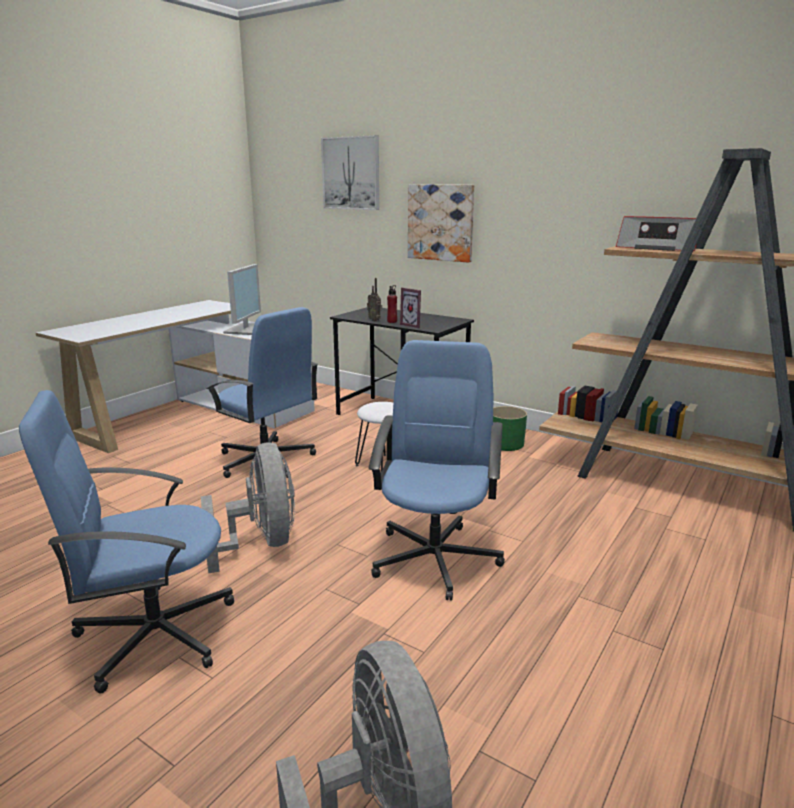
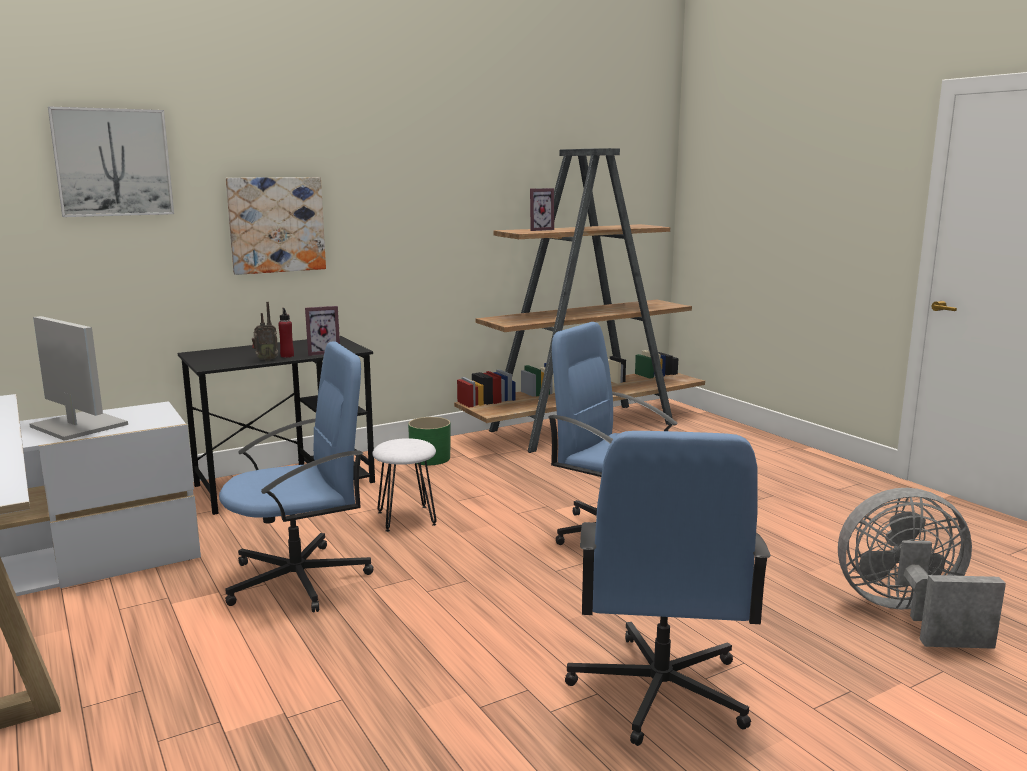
camera: 65 degrees left, 5 degrees down
grey fan [201,443,295,574] -> none
radio [616,216,697,251] -> picture frame [530,188,554,231]

